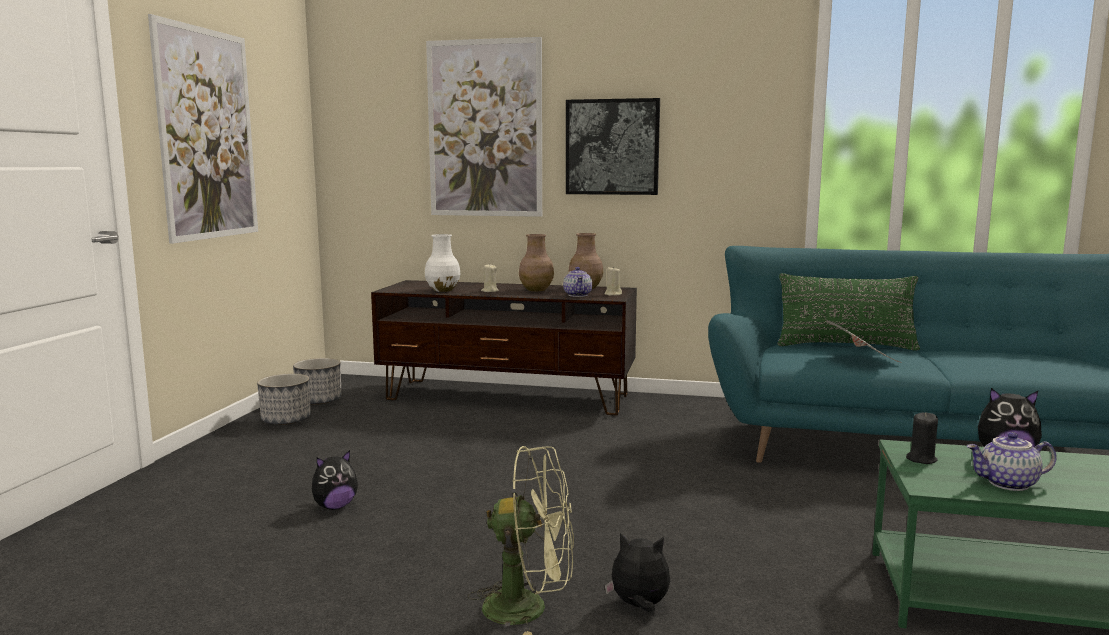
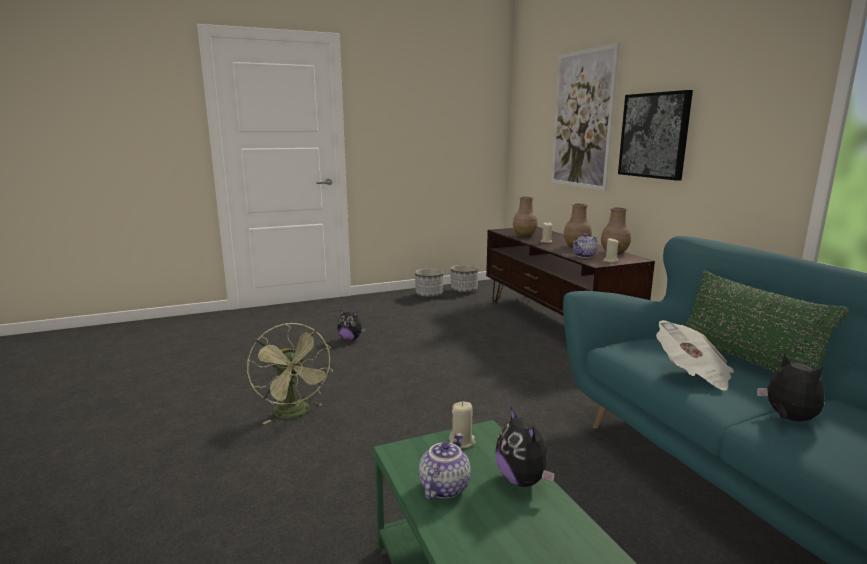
camera: 55 degrees right, 5 degrees up
picture [148,14,258,244] -> none
white vase [425,234,461,292] -> brown vase [513,197,538,237]
plush toy [605,533,670,612] -> plush toy moved to [757,354,825,421]
black candle [906,412,938,464] -> beige candle [449,401,476,448]
teapot [966,432,1057,491] -> teapot turned 60 degrees clockwise [419,433,471,499]

